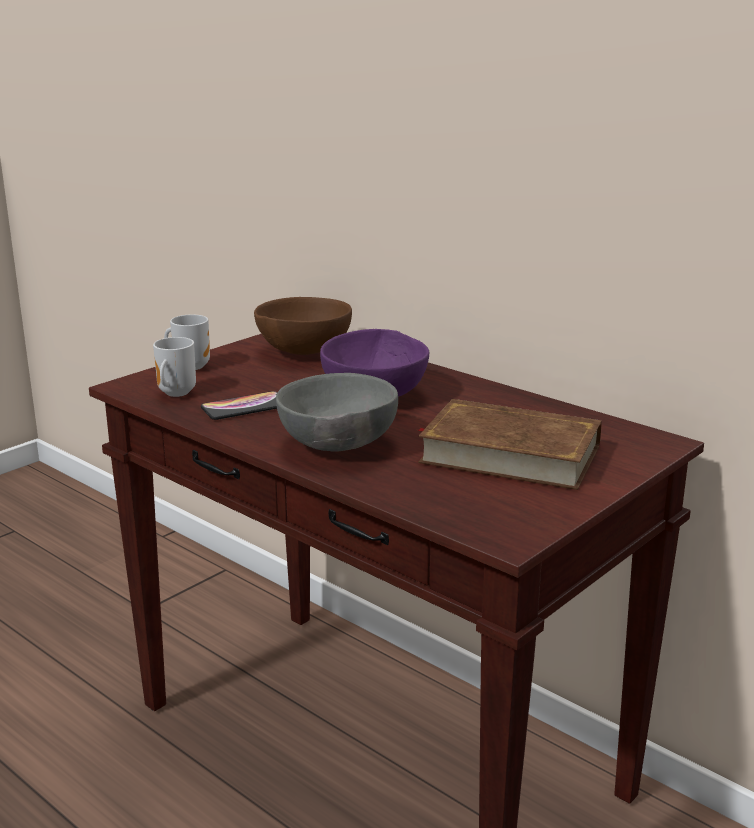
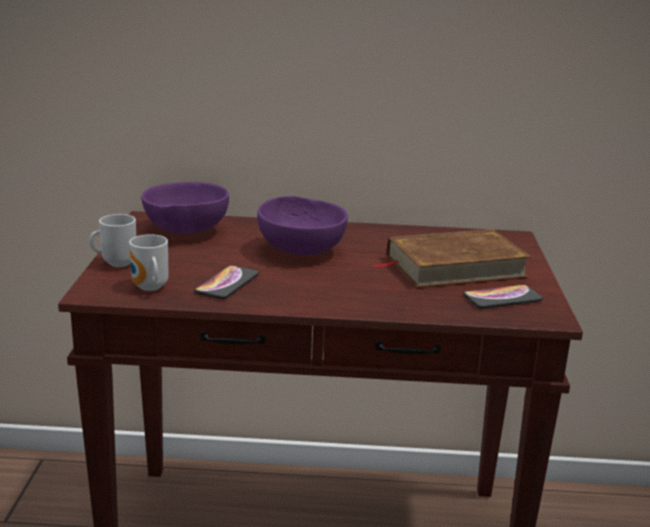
camera: 40 degrees left, 0 degrees up
brown bowl [254,297,352,355] -> purple bowl [141,182,229,234]
grey bowl [276,373,398,452] -> none
none -> phone [463,285,543,308]

